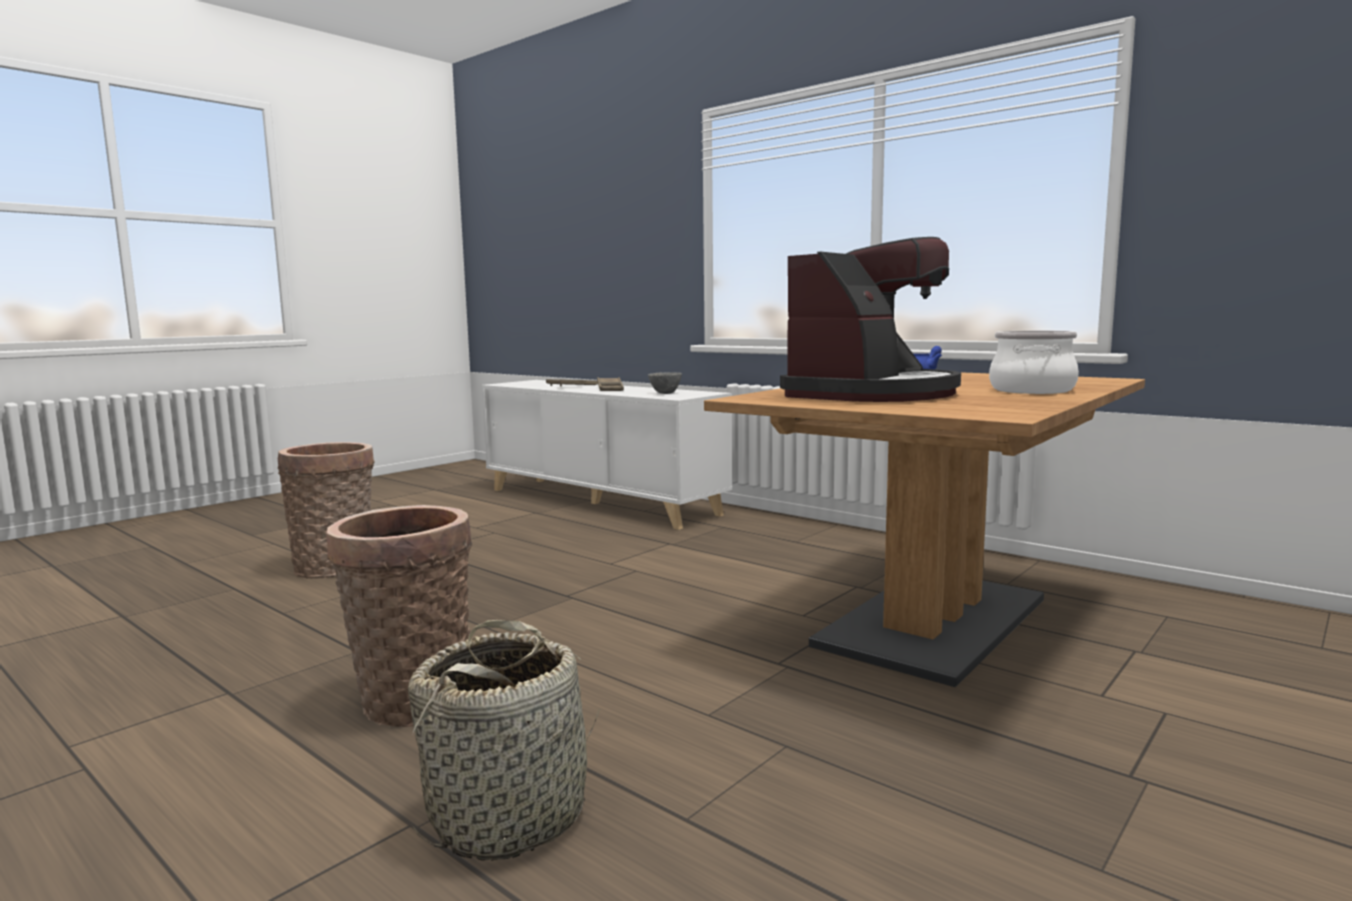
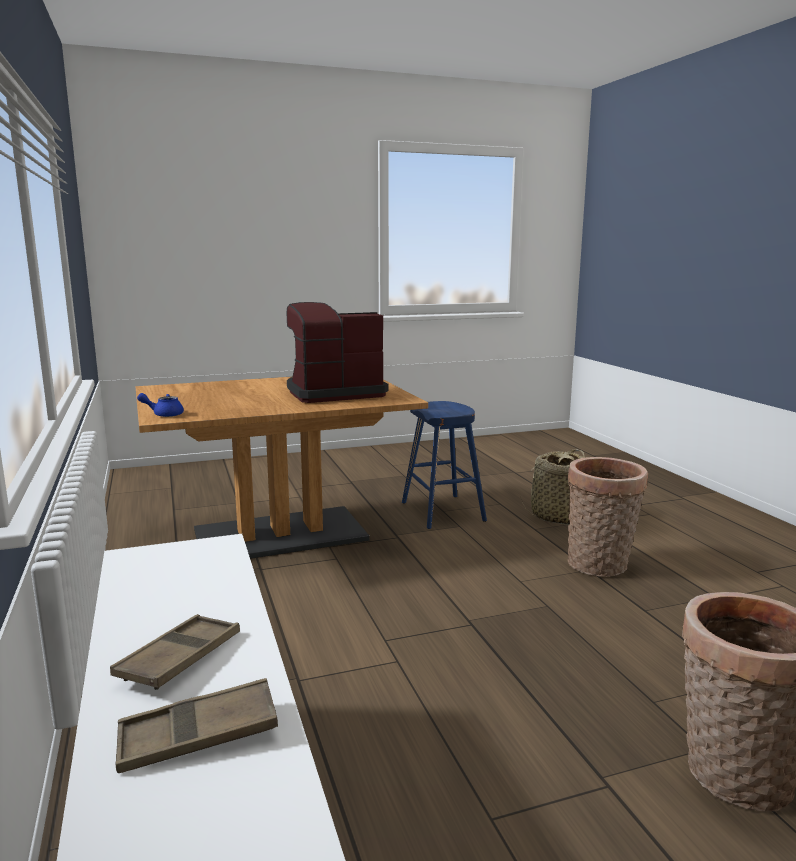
camera: 150 degrees left, 5 degrees up
grey bowl [648,372,682,394] -> none
cooking pot [989,331,1079,394] -> none
none -> blue stool [402,401,487,529]

